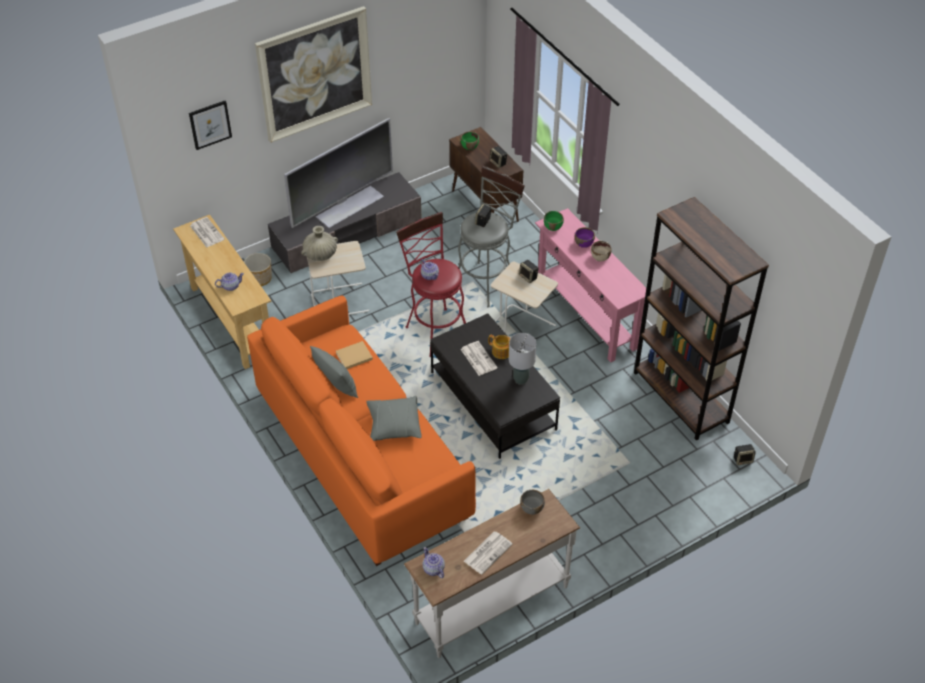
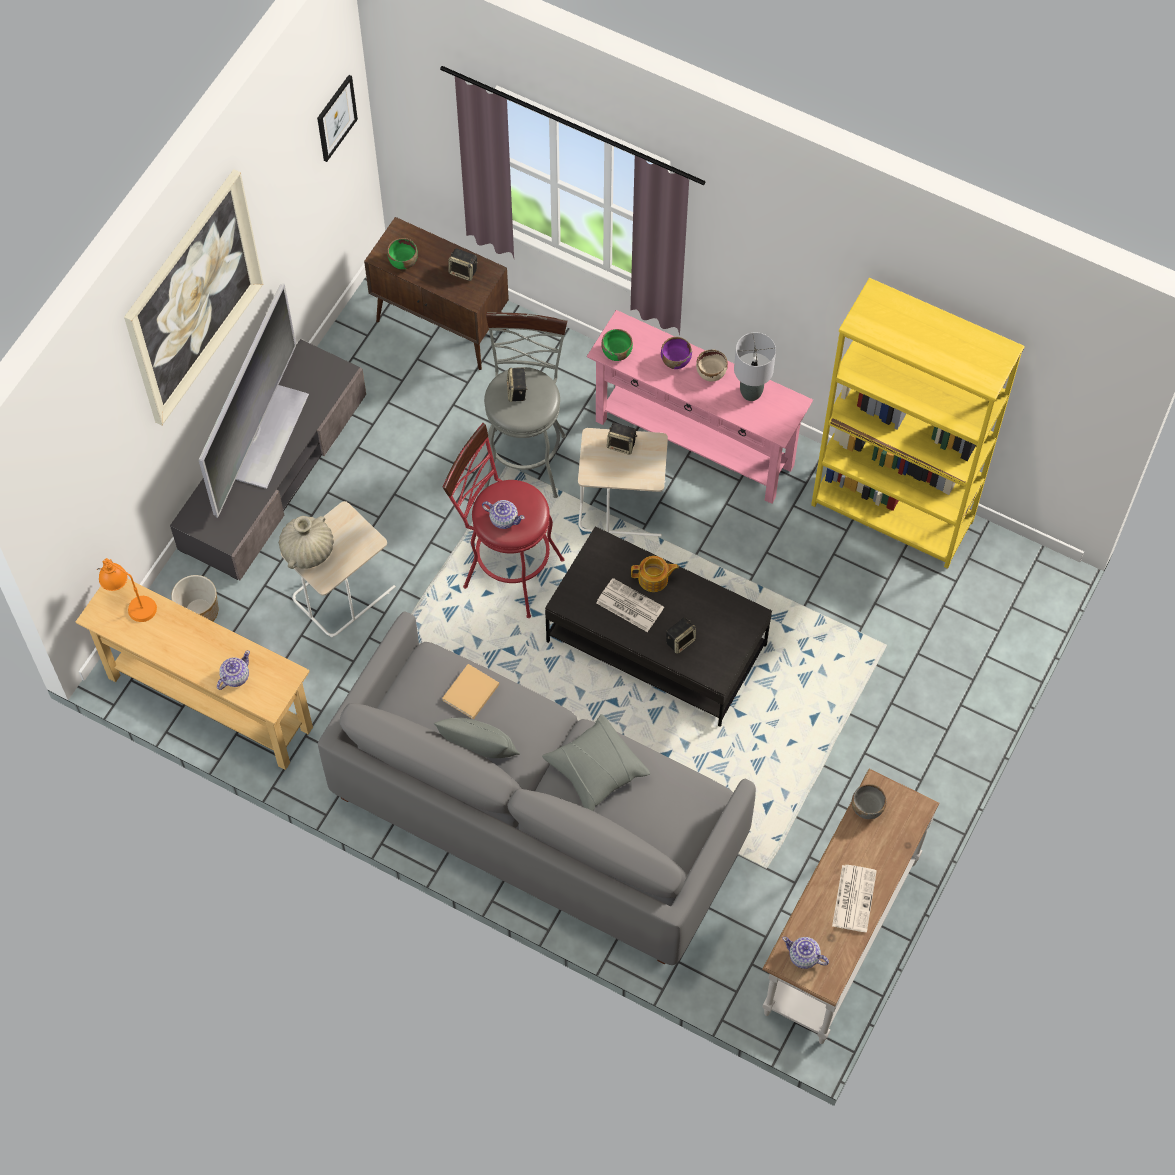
camera: 30 degrees left, 15 degrees up
picture [189,101,232,150] -> picture moved to [317,75,358,162]
newspaper [190,217,224,248] -> orange table lamp [97,558,157,622]
orange sofa [247,295,476,566] -> grey sofa [318,611,756,965]
grey table lamp [509,333,537,385] -> grey table lamp moved to [734,332,776,401]
brown bookcase [634,197,769,441] -> yellow bookcase [811,278,1025,569]
speaker [734,444,756,465] -> speaker moved to [666,618,696,654]

